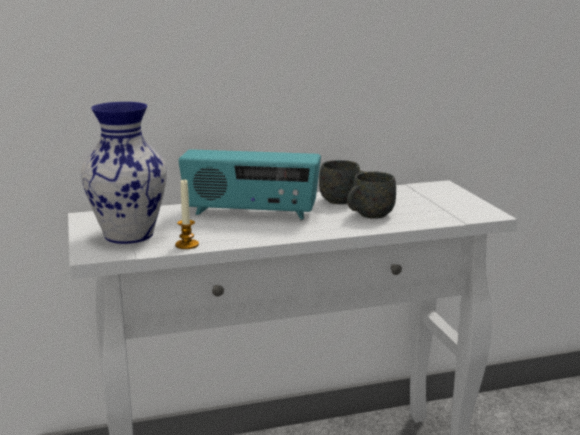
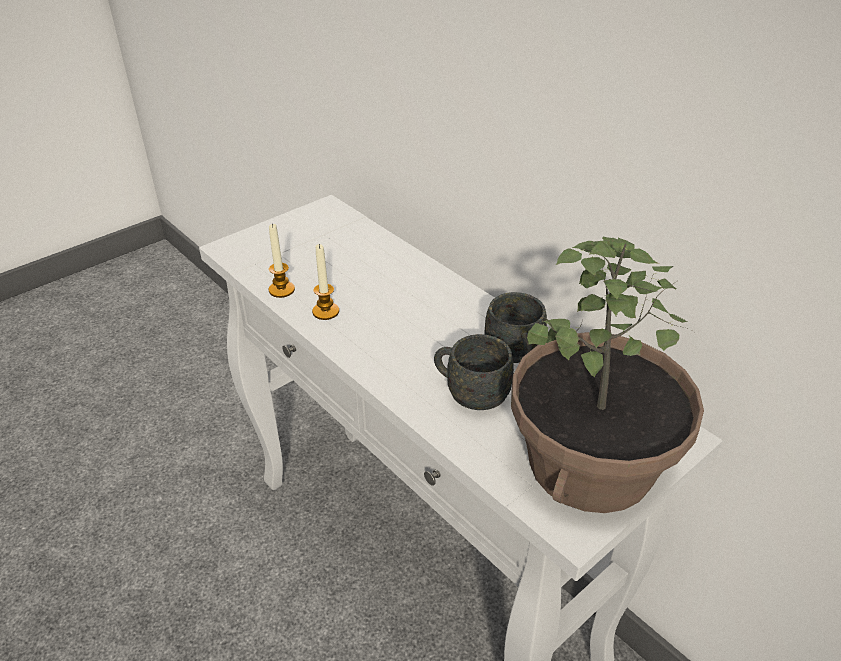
camera: 65 degrees right, 20 degrees up
vase [81,102,167,244] -> none
radio [178,149,321,220] -> none
none -> candle [312,244,339,320]
none -> potted plant [511,237,704,513]

